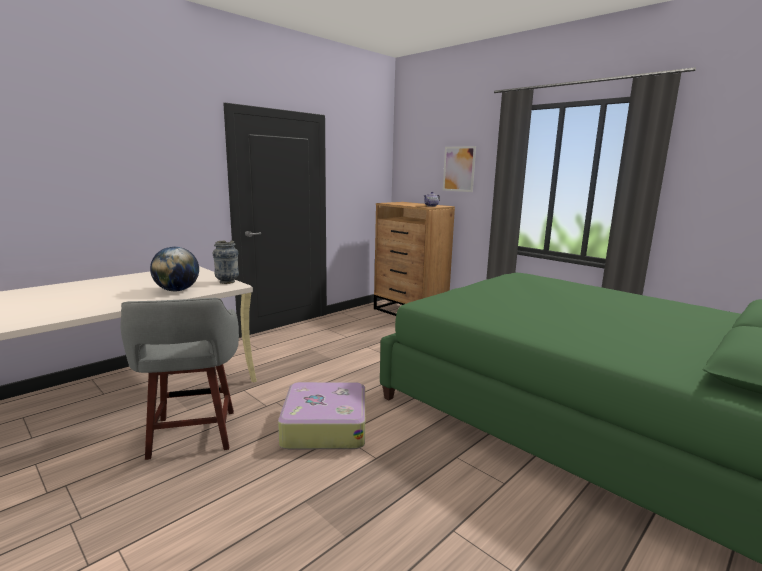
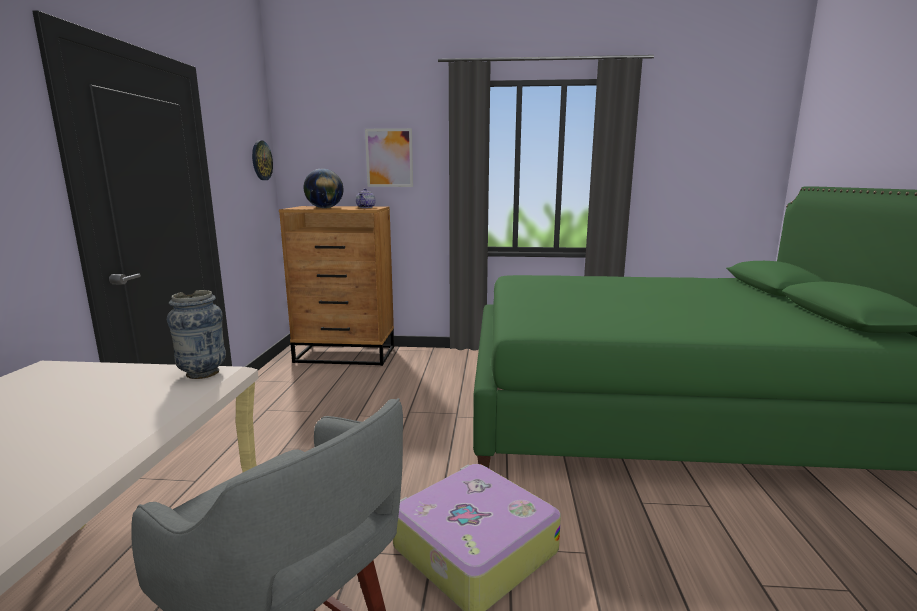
camera: 40 degrees left, 0 degrees up
globe [150,247,199,291] -> globe moved to [304,168,343,208]
none -> wall clock [252,140,273,180]

